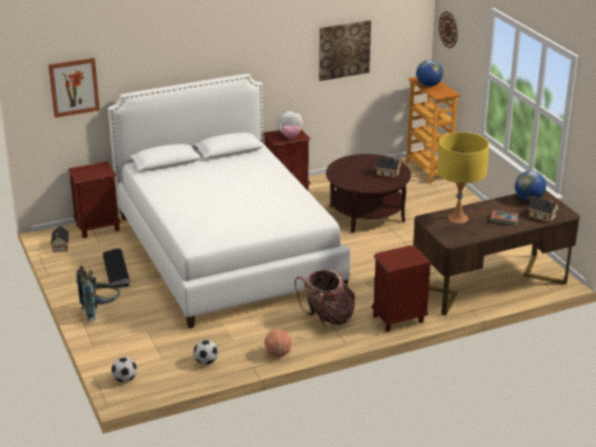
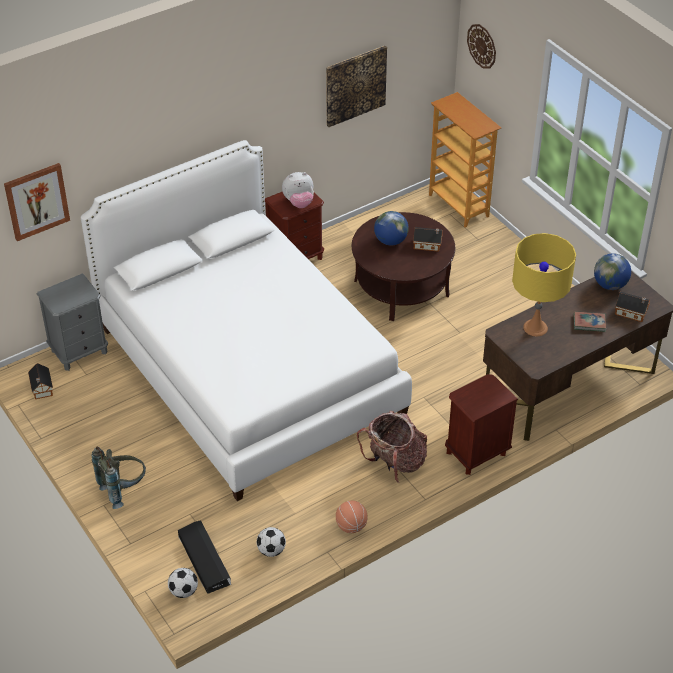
camera: 10 degrees left, 15 degrees up
brown nightstand [68,162,120,238] -> grey nightstand [37,274,108,371]
black storage box [103,249,130,289] -> black storage box moved to [178,520,231,594]
globe [416,60,443,87] -> globe moved to [374,211,409,246]

